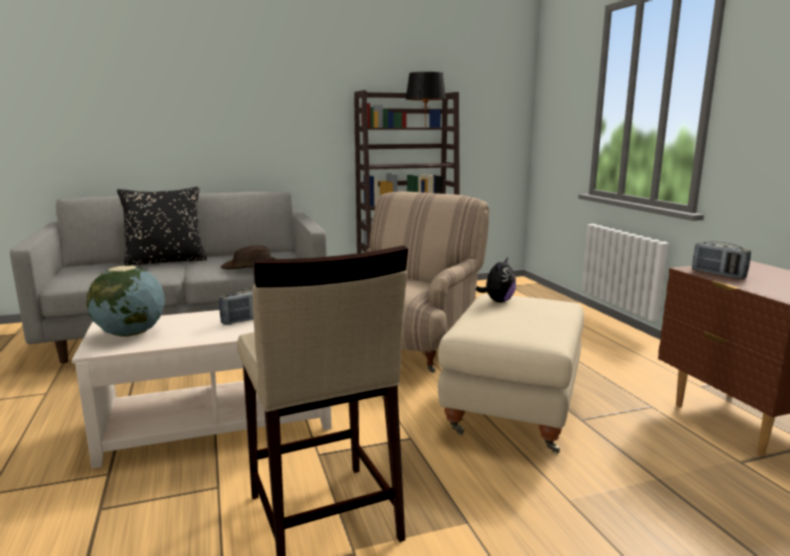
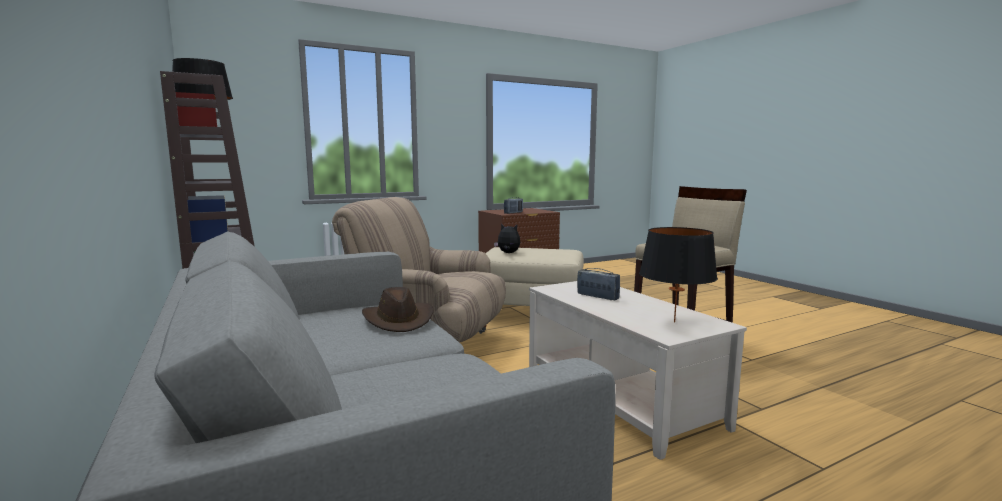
camera: 100 degrees left, 5 degrees down
globe [86,265,165,337] -> black table lamp [639,227,718,322]
black pillow [117,186,207,266] -> none

